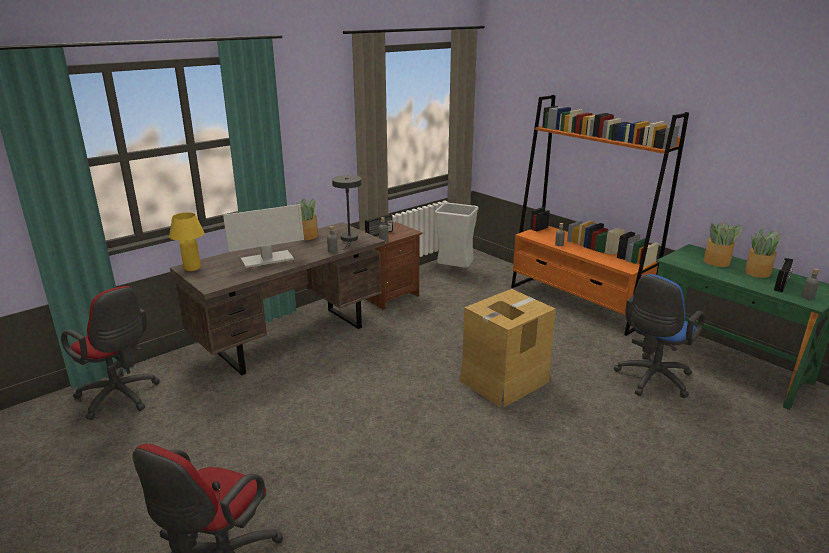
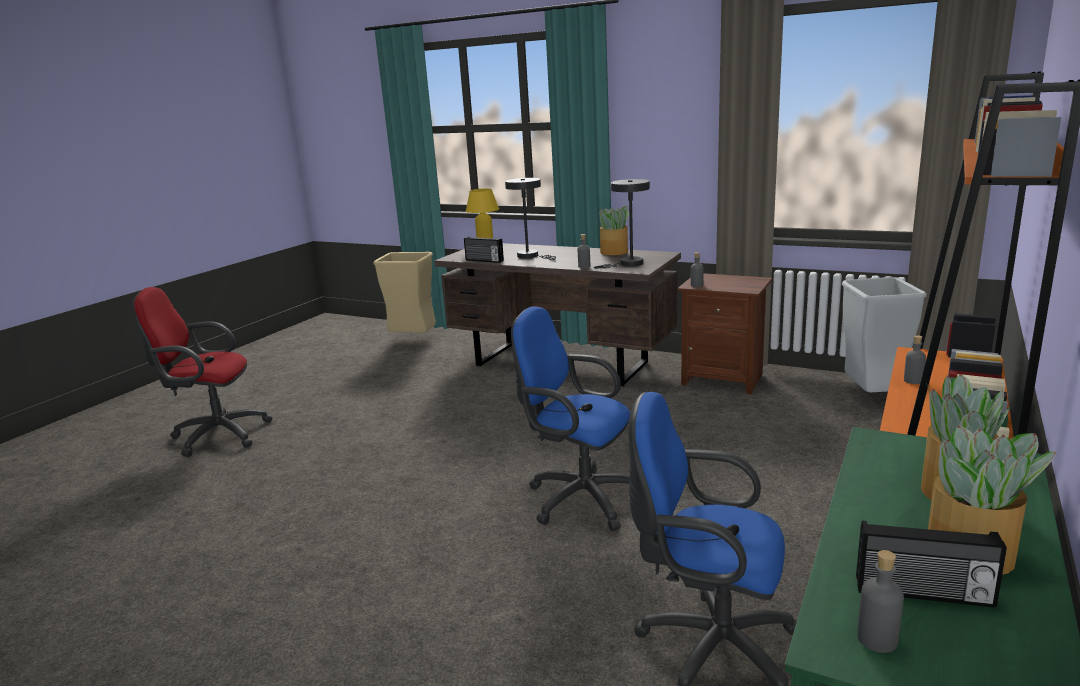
camera: 70 degrees right, 5 degrees down
red office chair [61,286,160,420] -> beige trash can [374,252,436,333]
monitor [223,204,304,268] -> grey table lamp [505,178,556,260]
radio [365,214,393,236] -> radio moved to [464,237,504,263]
cardboard box [460,289,556,408] -> blue office chair [511,306,630,531]

